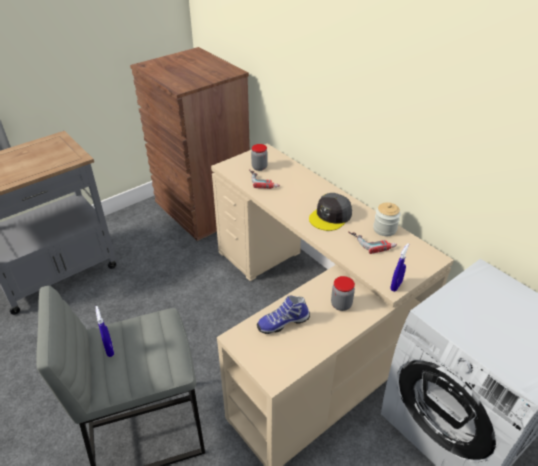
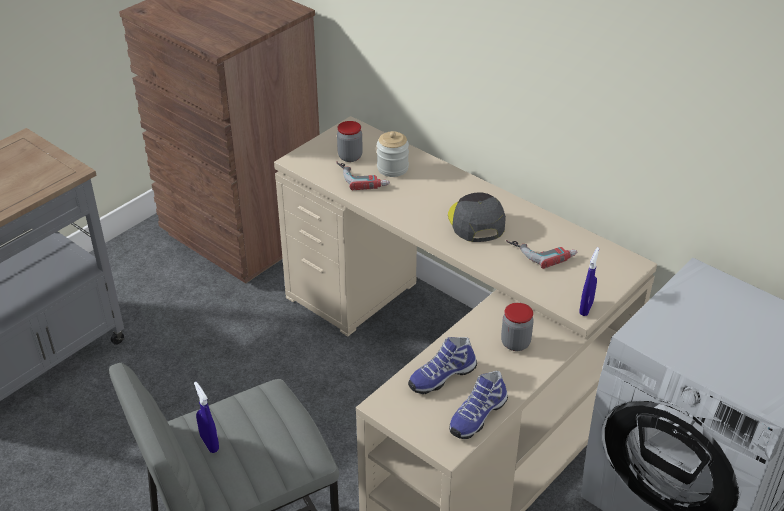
camera: 10 degrees left, 0 degrees up
grey cap [309,193,352,231] -> grey cap turned 135 degrees clockwise [448,192,506,242]
jar [373,202,401,236] -> jar moved to [377,131,409,177]
none -> shoe [449,371,508,439]

